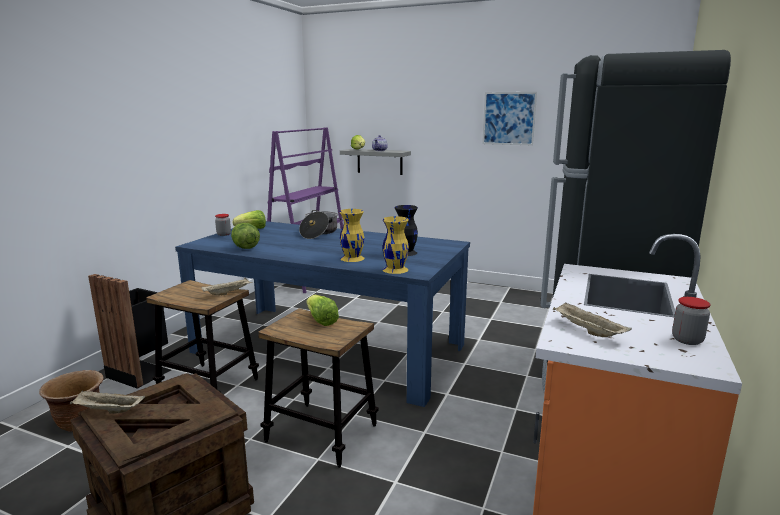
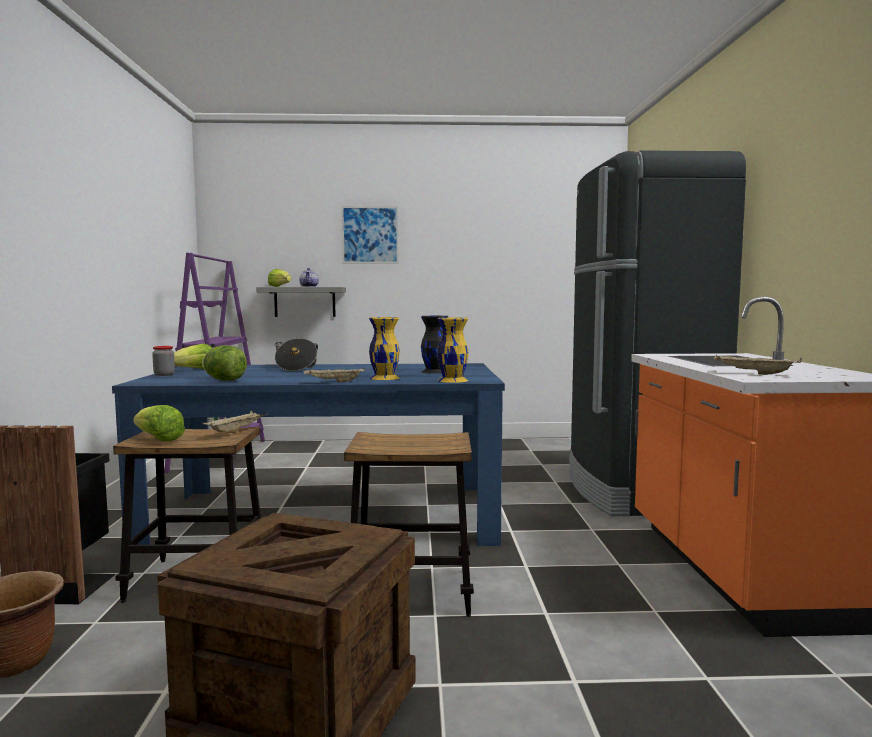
camera: 25 degrees left, 10 degrees down
beige tray [70,391,145,414] -> beige tray moved to [303,367,366,382]
lettuce [307,295,339,326] -> lettuce moved to [133,405,185,441]
picture [482,92,537,145] -> picture moved to [341,206,399,263]
jar [672,297,711,345] -> none

